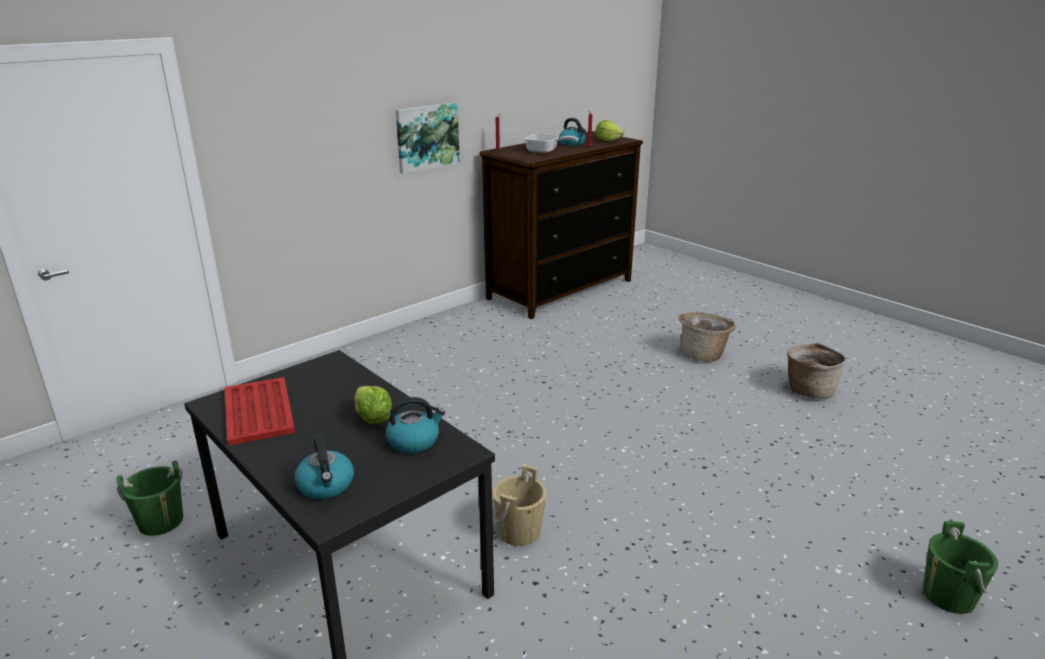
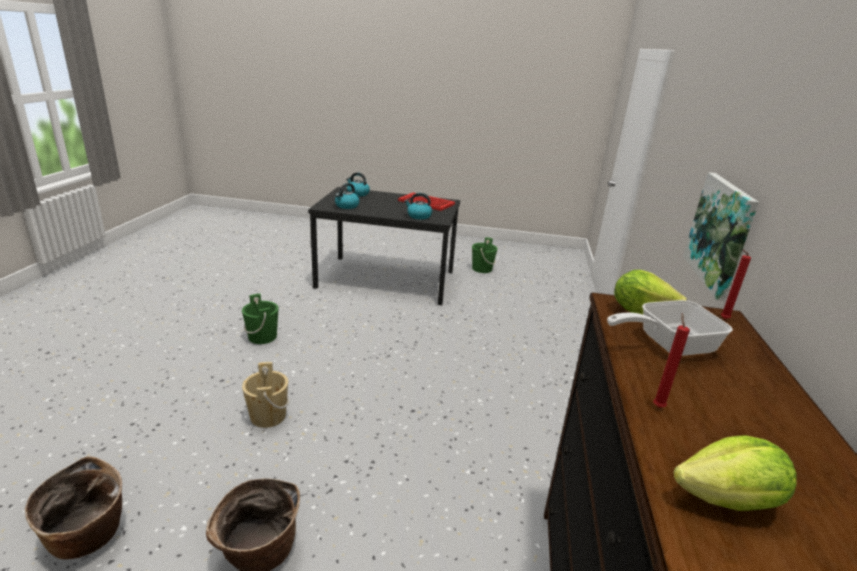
camera: 140 degrees right, 0 degrees up
lettuce [354,386,392,424] -> lettuce moved to [614,270,687,314]
beige bucket [492,465,547,546] -> beige bucket moved to [242,362,289,428]
kettle [559,118,586,146] -> kettle moved to [404,193,432,219]
green bucket [923,521,998,614] -> green bucket moved to [242,294,279,344]

